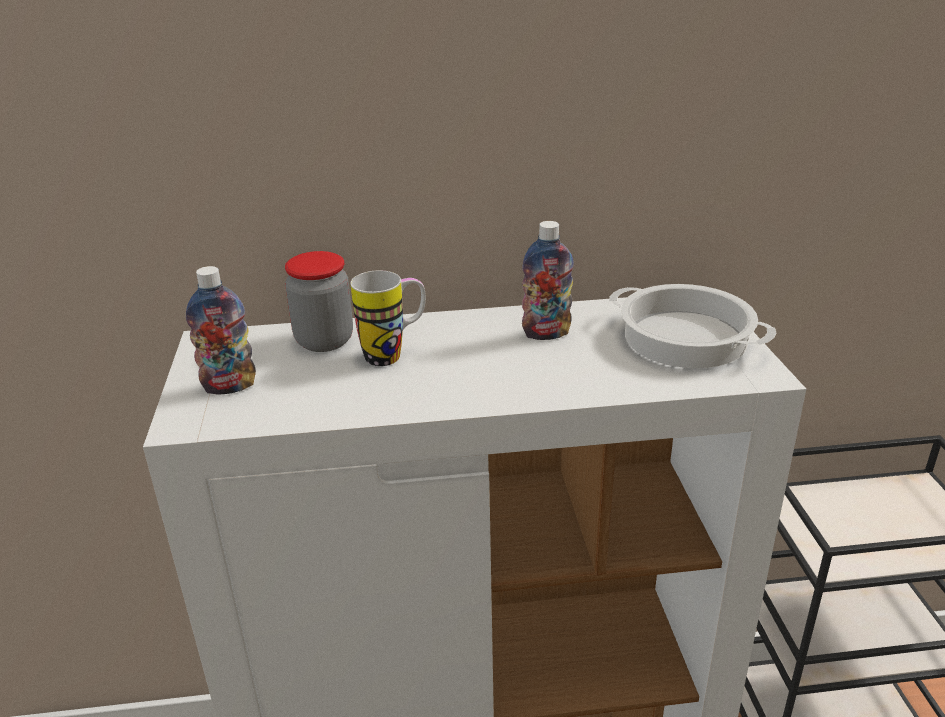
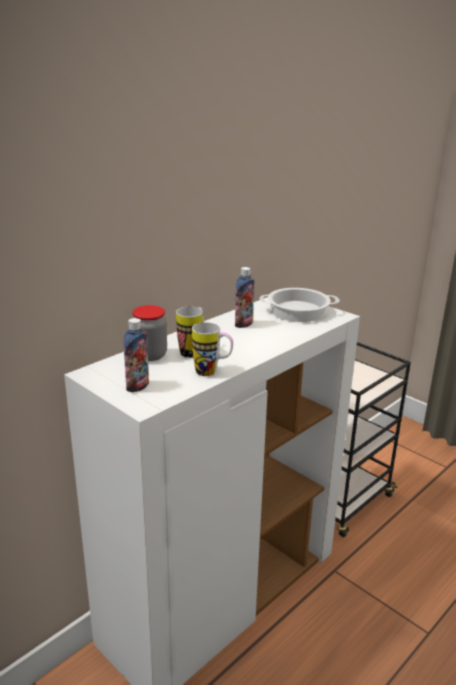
camera: 40 degrees left, 5 degrees down
none -> mug [192,322,233,376]

